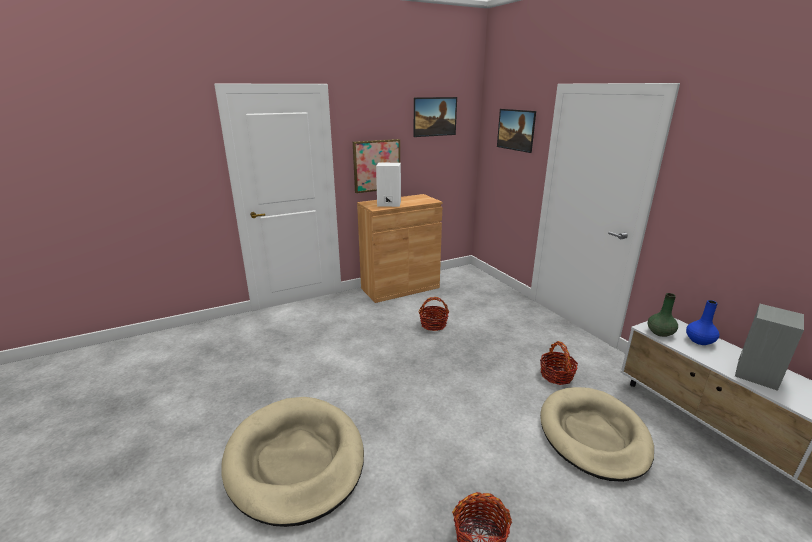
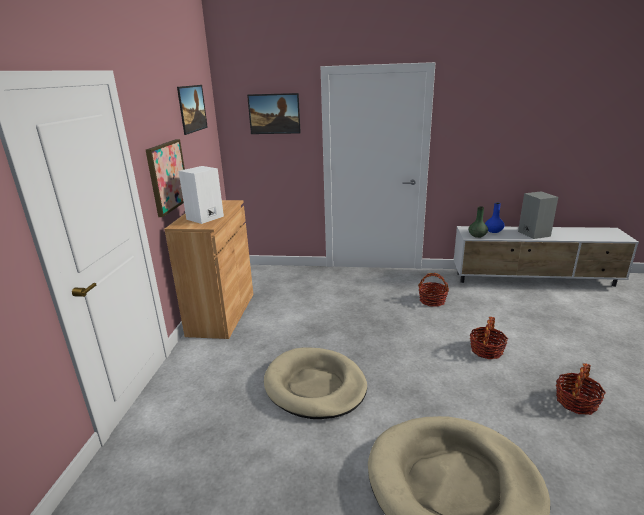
camera: 55 degrees left, 0 degrees up
basket [419,297,449,331] -> basket moved to [470,317,508,359]
beige dog bed [540,387,654,482] -> beige dog bed moved to [264,348,367,419]

